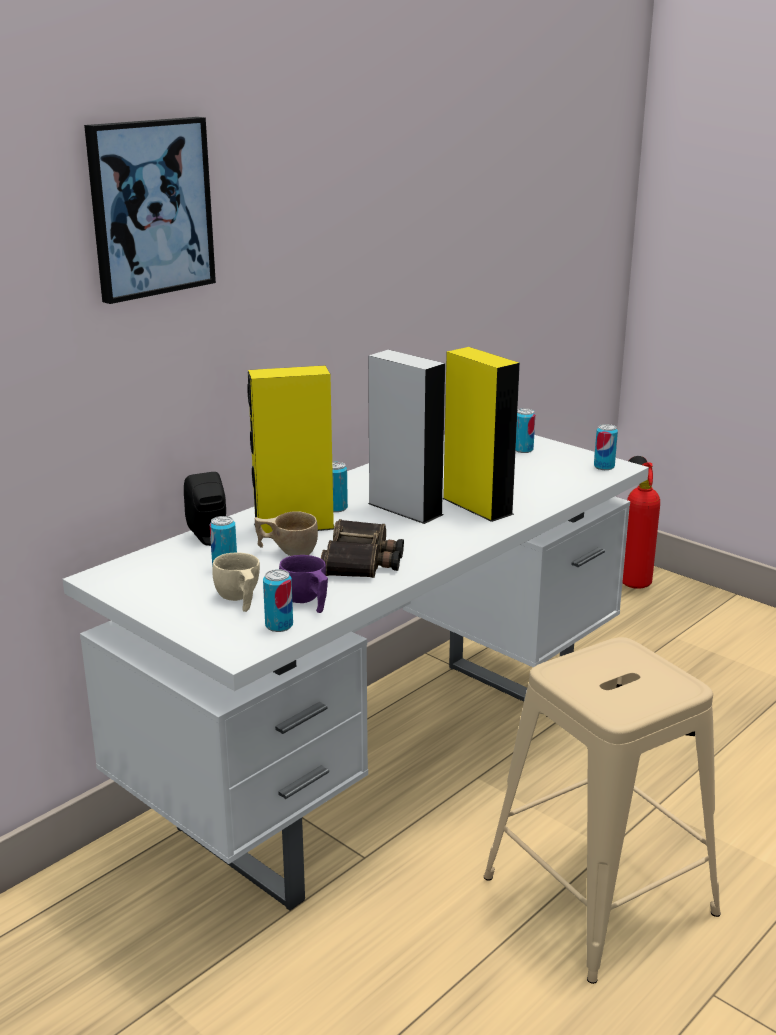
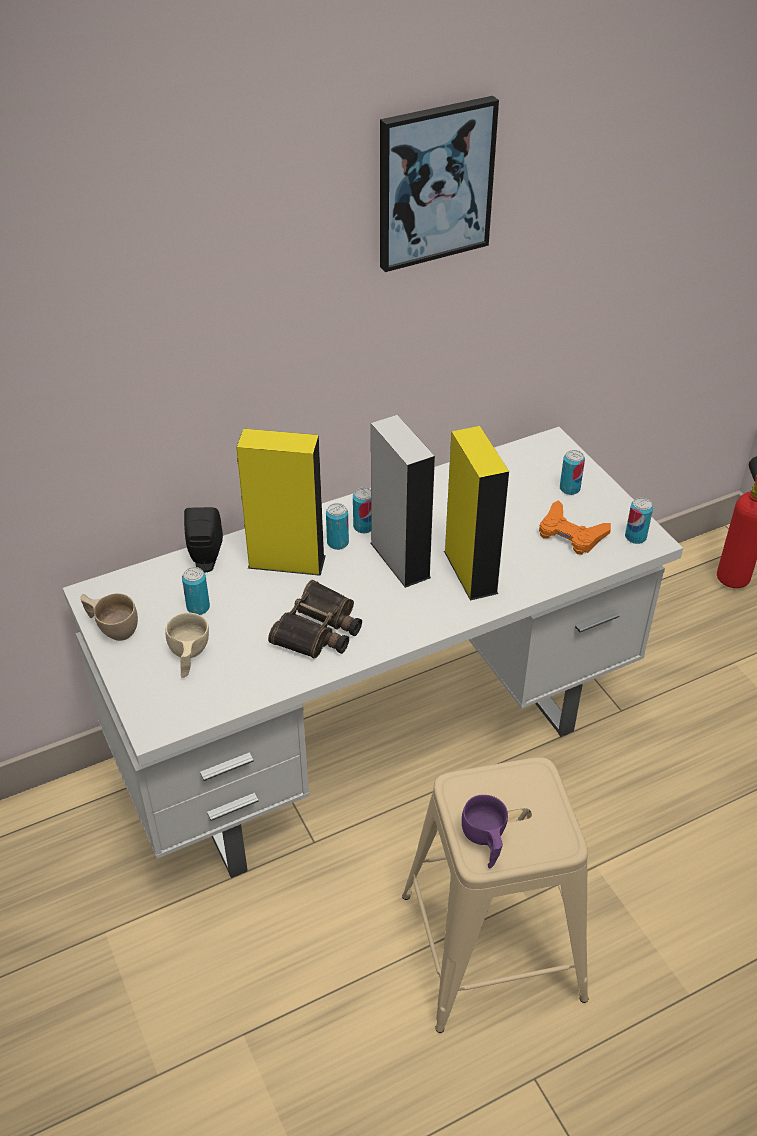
camera: 20 degrees right, 20 degrees up
picture [84,117,216,304] -> picture moved to [380,96,499,272]
beige cup [255,511,318,556] -> beige cup moved to [81,593,138,641]
can [263,569,293,632] -> can moved to [353,487,371,533]
purple cup [279,555,328,613] -> purple cup moved to [461,795,508,868]
none -> orange game controller [539,500,611,555]

